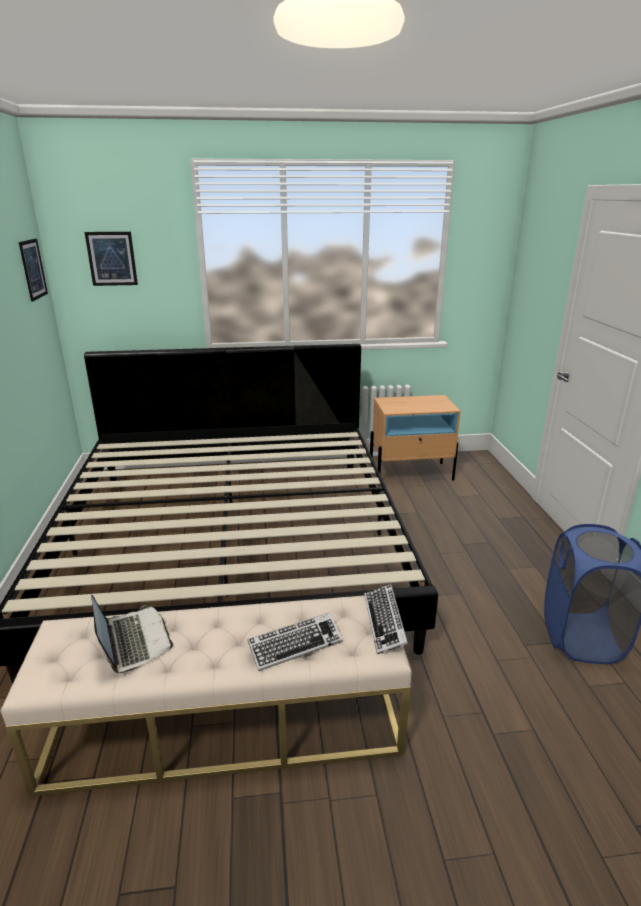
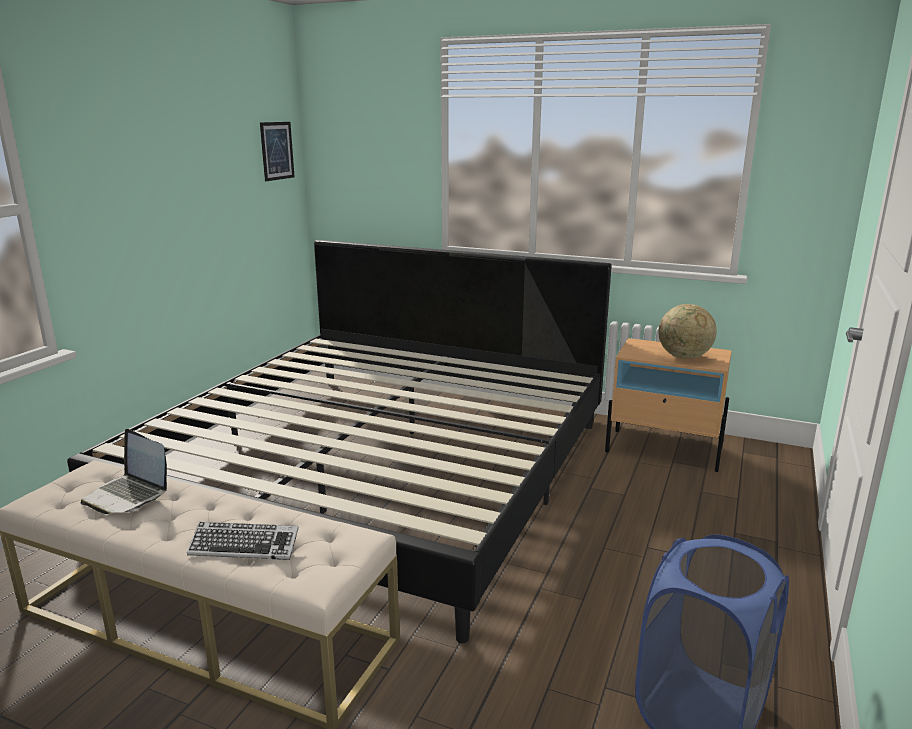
camera: 30 degrees right, 5 degrees down
picture [85,232,138,286] -> none
laptop [91,594,173,673] -> laptop turned 120 degrees clockwise [81,429,167,514]
keyboard [364,584,408,654] -> none
none -> globe [658,304,717,359]

